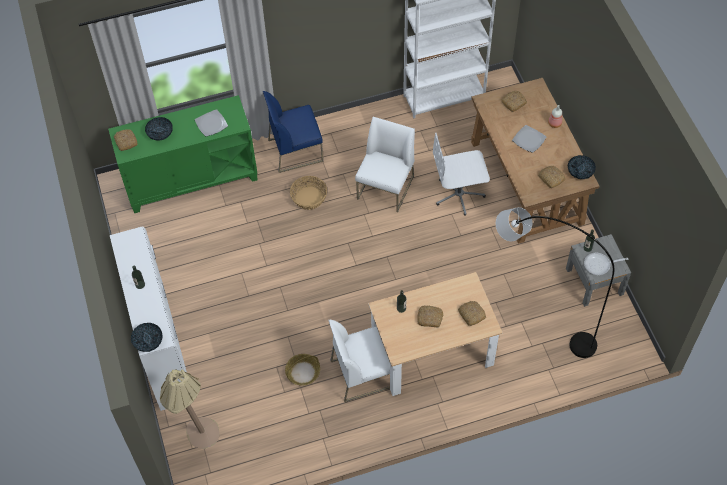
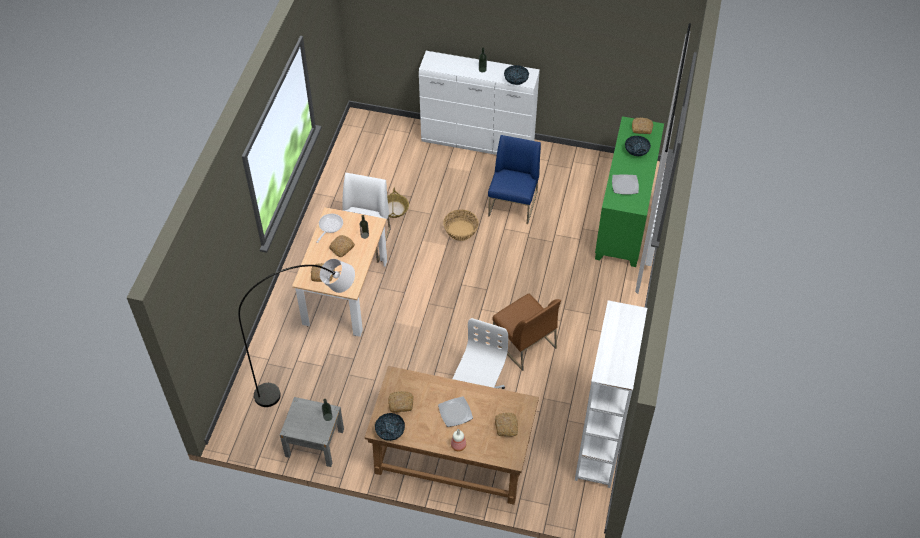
camera: 120 degrees right, 5 degrees down
bowl [131,323,163,352] -> bowl moved to [504,65,529,85]
beige floor lamp [160,370,220,449] -> none
blue chair [263,91,323,173] -> blue chair moved to [488,135,541,224]
basket [290,176,327,210] -> basket moved to [443,209,479,241]
white chair [355,117,415,212] -> brown chair [492,294,561,371]
frying pan [584,253,628,275] -> frying pan moved to [316,214,343,243]

